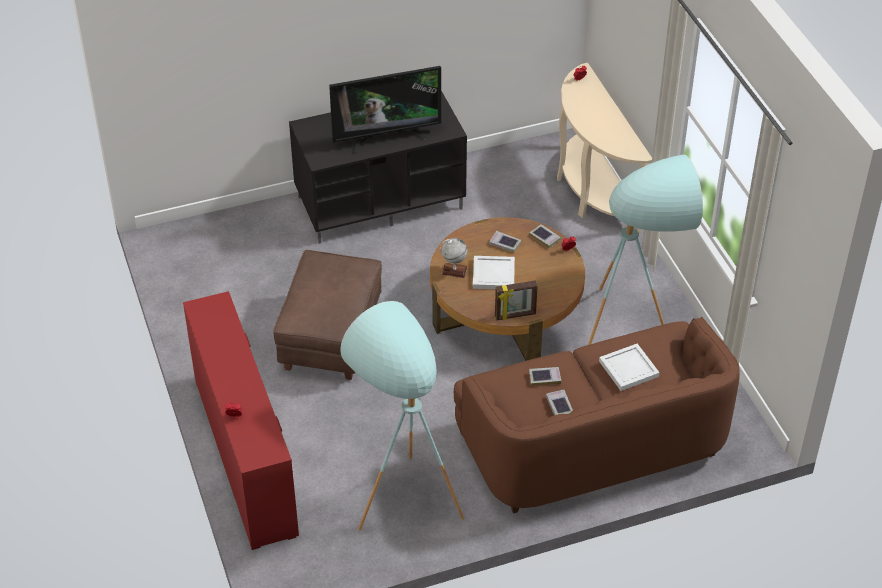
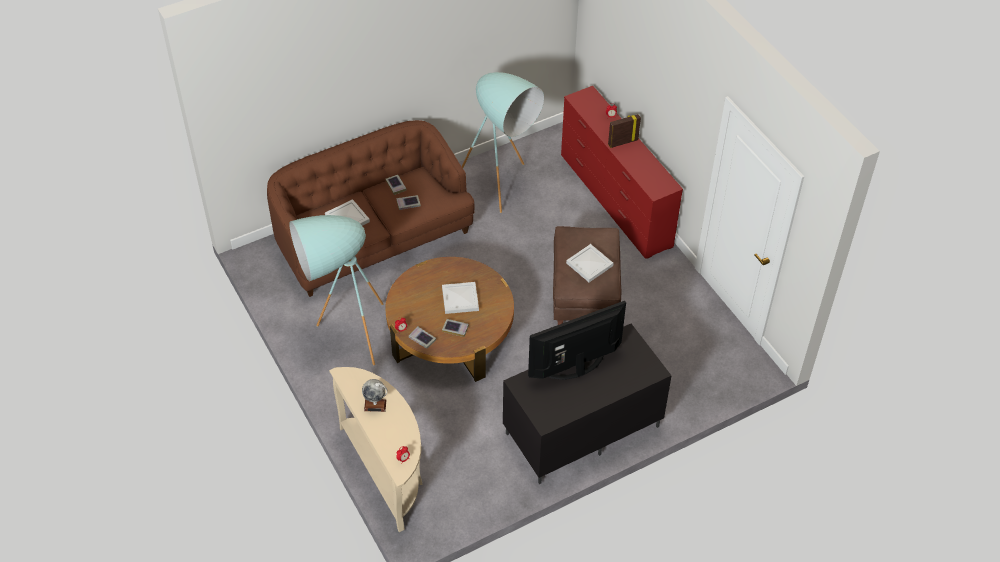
camera: 170 degrees right, 5 degrees up
globe [440,238,467,278] -> globe moved to [362,379,387,412]
picture frame [495,280,538,320] -> picture frame moved to [608,114,641,148]
none -> white tray [566,244,613,282]

